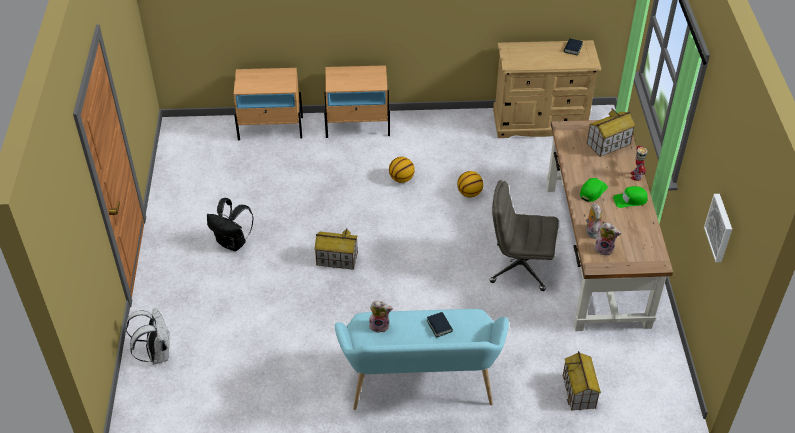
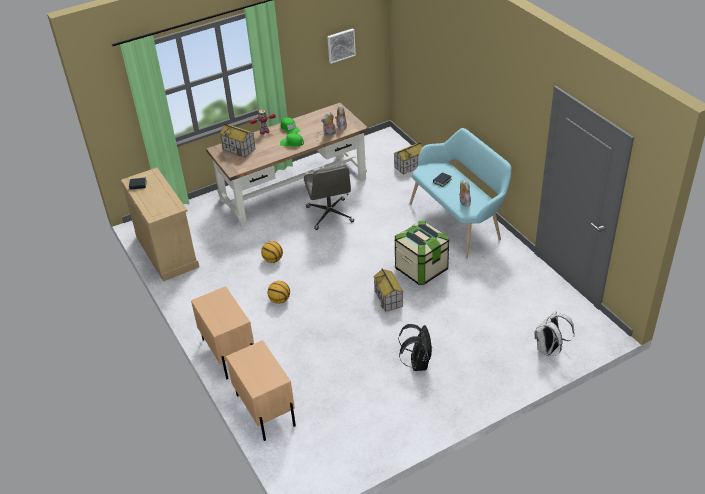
camera: 115 degrees left, 5 degrees down
none -> storage box [395,221,449,285]

